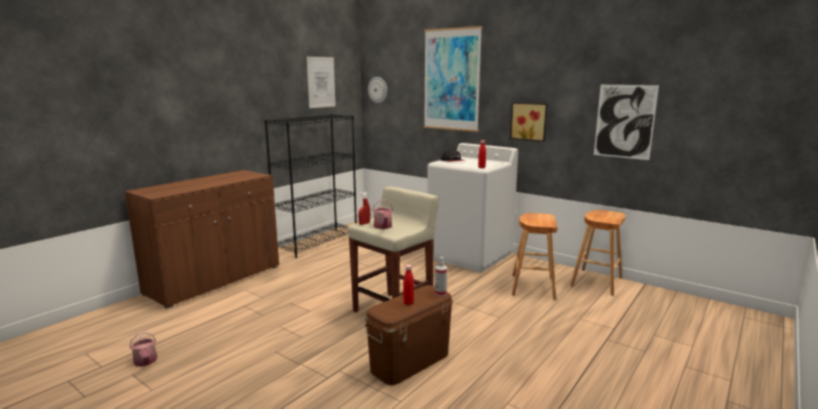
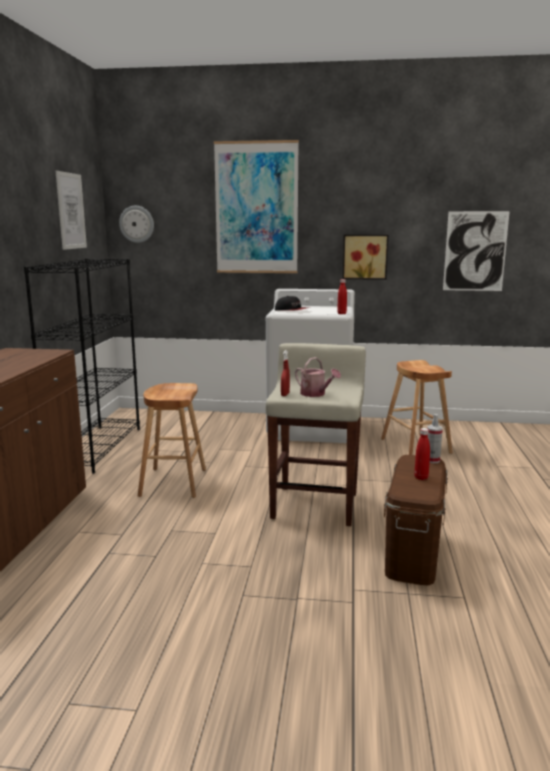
camera: 30 degrees left, 0 degrees up
watering can [130,332,157,367] -> none
brown stool [570,210,626,296] -> brown stool moved to [138,383,206,498]

